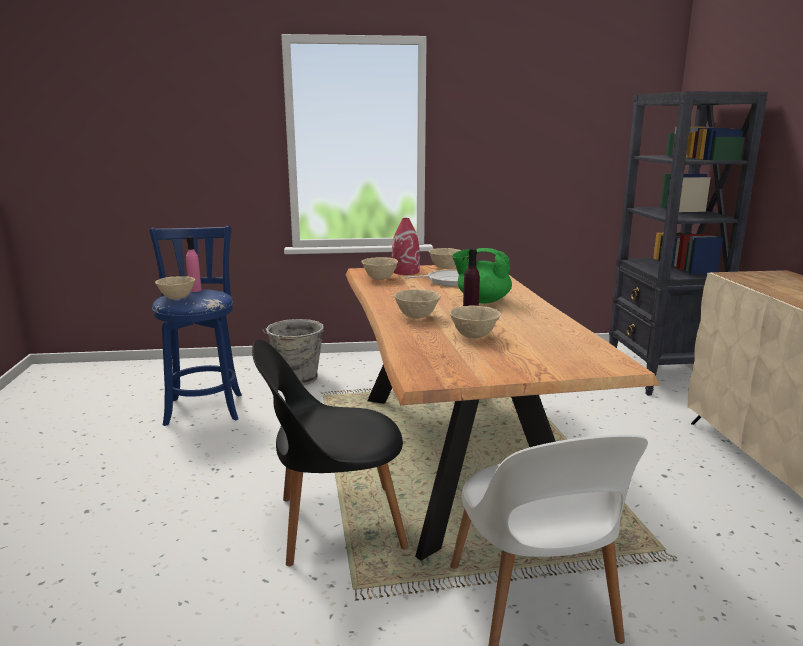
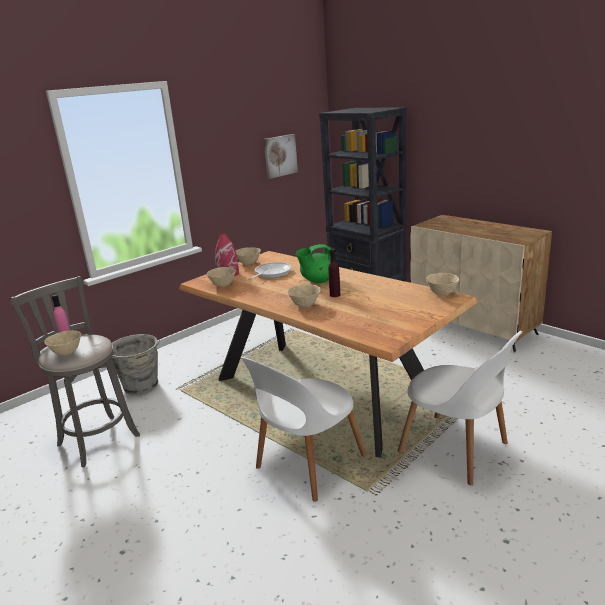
camera: 35 degrees left, 5 degrees up
blue stool [149,226,242,426] -> grey stool [10,276,140,467]
black chair [252,340,409,566] -> white chair [241,357,366,502]
beige bowl [449,305,501,338] -> beige bowl moved to [426,273,459,295]
none -> picture [264,134,298,179]

